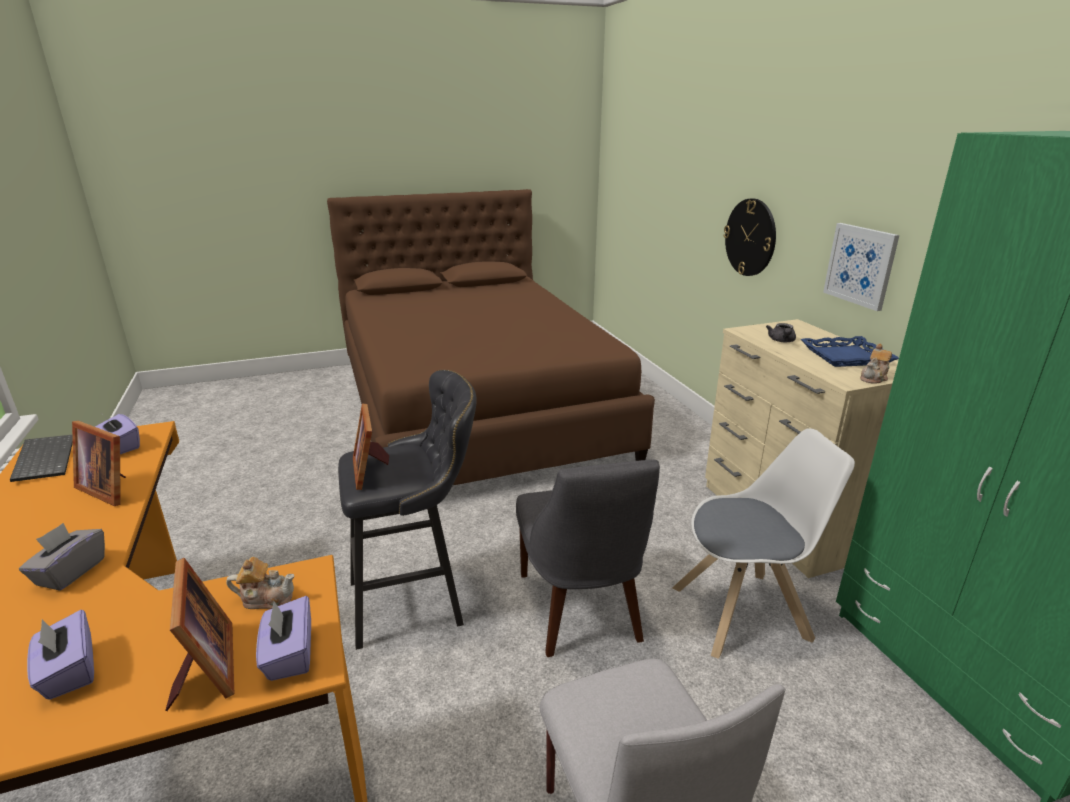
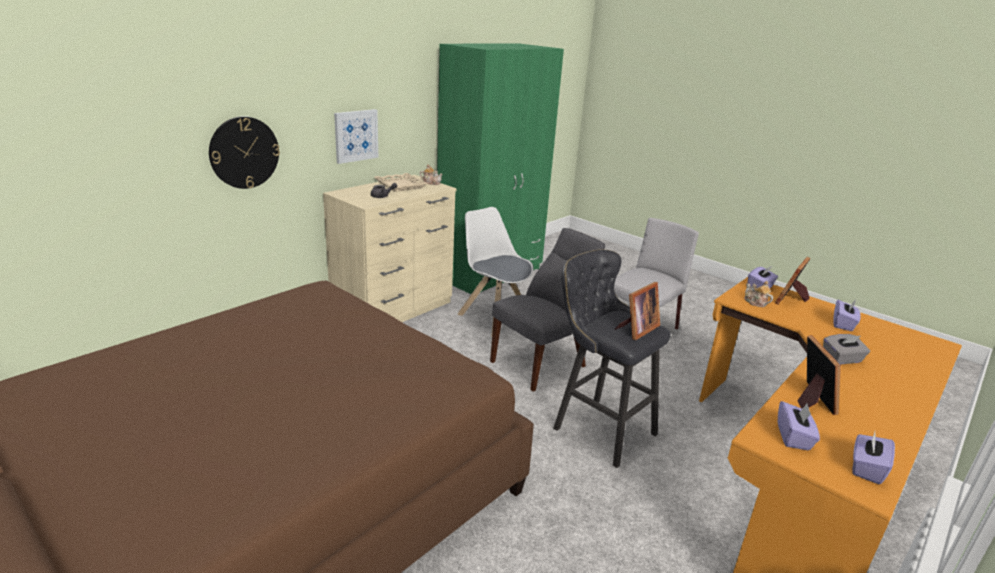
camera: 120 degrees left, 0 degrees up
keyboard [10,435,73,482] -> purple tissue box [852,432,895,484]
blue tray [801,336,899,367] -> beige tray [374,173,427,192]

